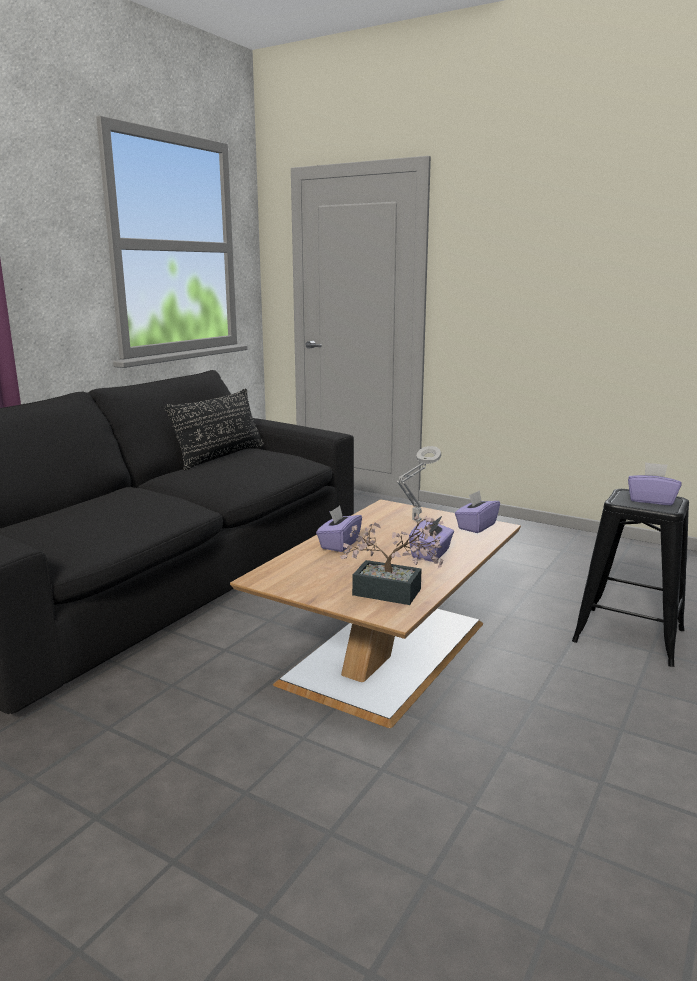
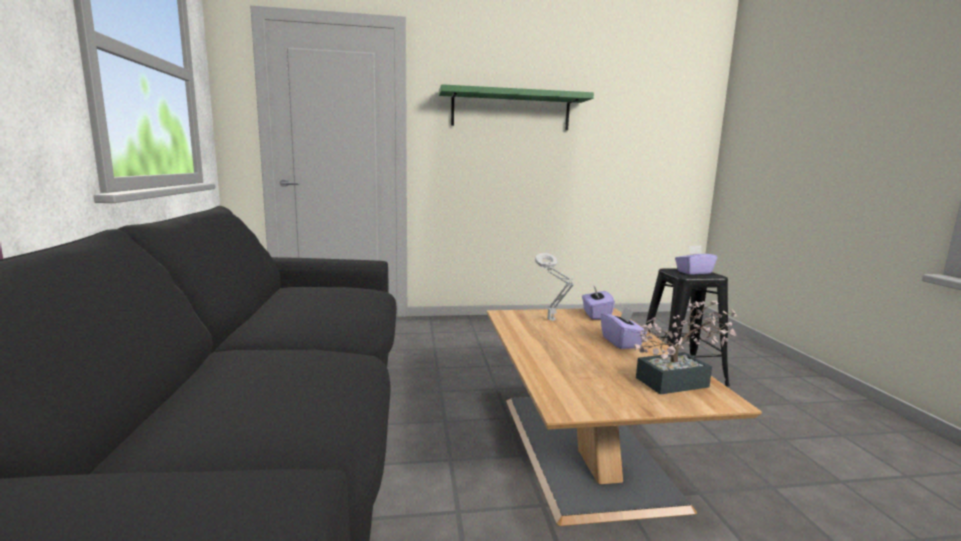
camera: 40 degrees left, 5 degrees down
black pillow [165,389,264,470] -> none
purple tissue box [316,506,362,552] -> none
none -> green shelf [439,84,594,130]

